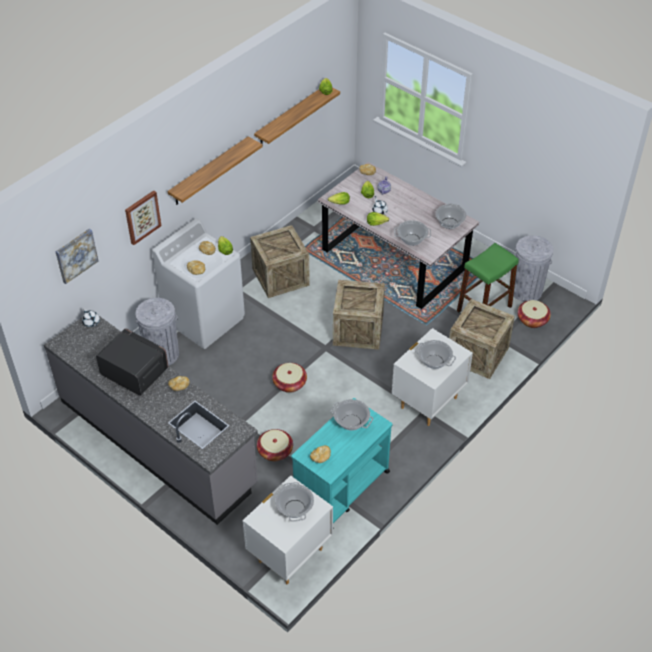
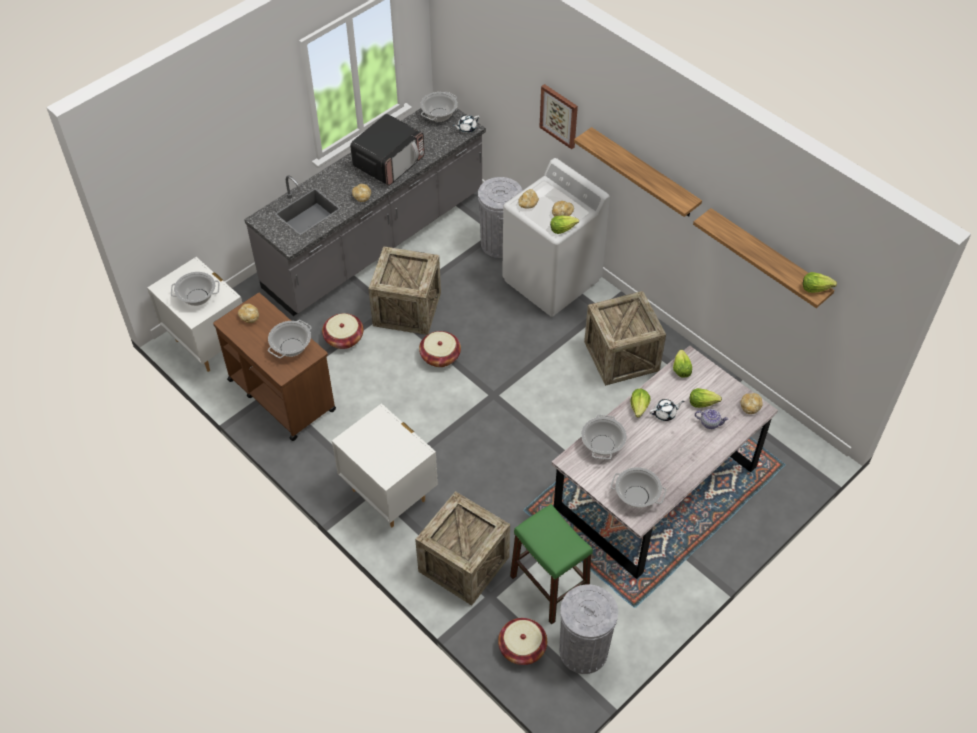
camera: 95 degrees right, 5 degrees up
picture [55,228,98,284] -> none
turquoise cart [291,398,392,523] -> brown cart [213,293,336,441]
crate [333,280,385,350] -> crate moved to [369,246,441,335]
cooking pot [415,340,456,369] -> cooking pot moved to [420,92,458,122]

